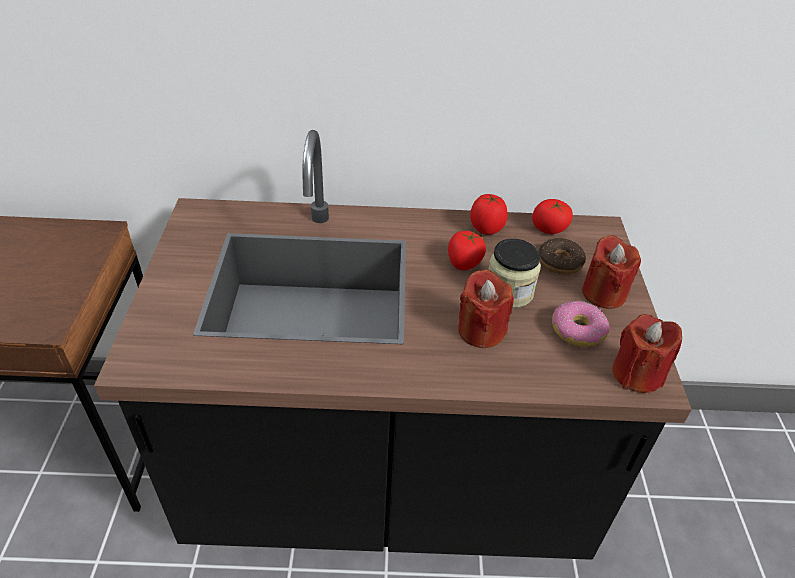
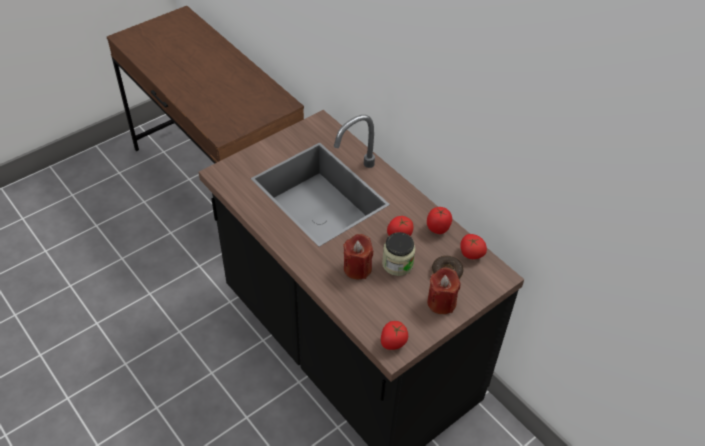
camera: 50 degrees right, 5 degrees up
donut [552,301,610,347] -> none
red candle [612,314,682,393] -> tomato [381,321,408,350]

